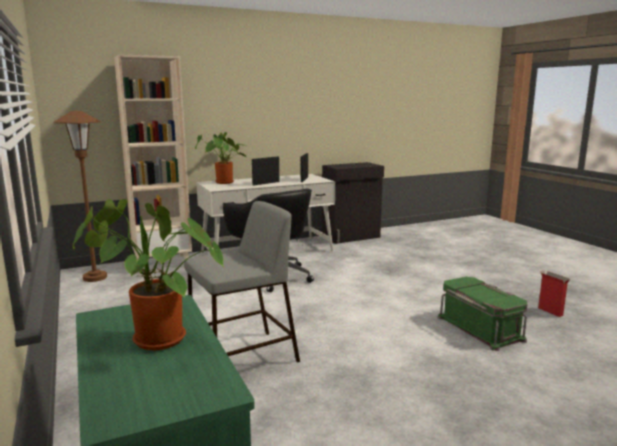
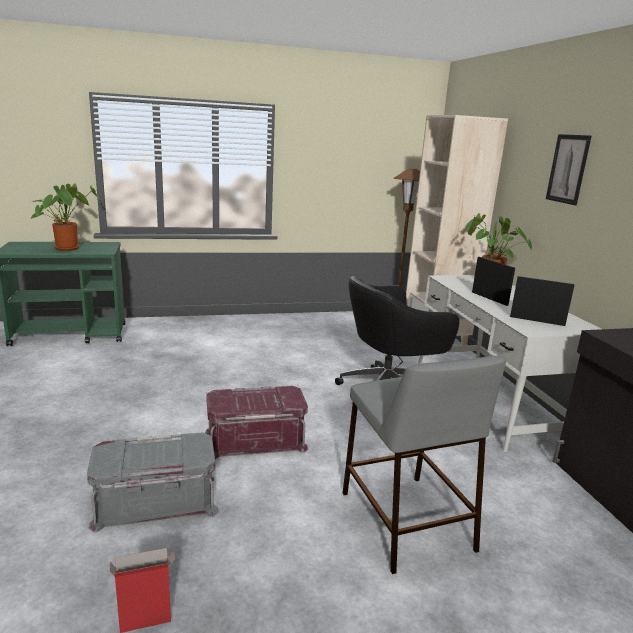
camera: 100 degrees right, 5 degrees up
grey stool [184,201,300,362] -> grey stool moved to [343,356,506,574]
green storage box [438,277,527,351] -> grey storage box [87,432,219,532]
none -> red storage box [205,386,308,459]
none -> picture [546,134,591,205]

